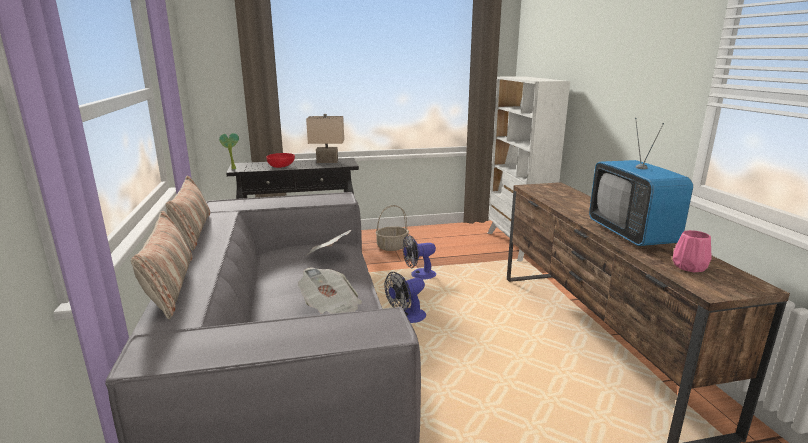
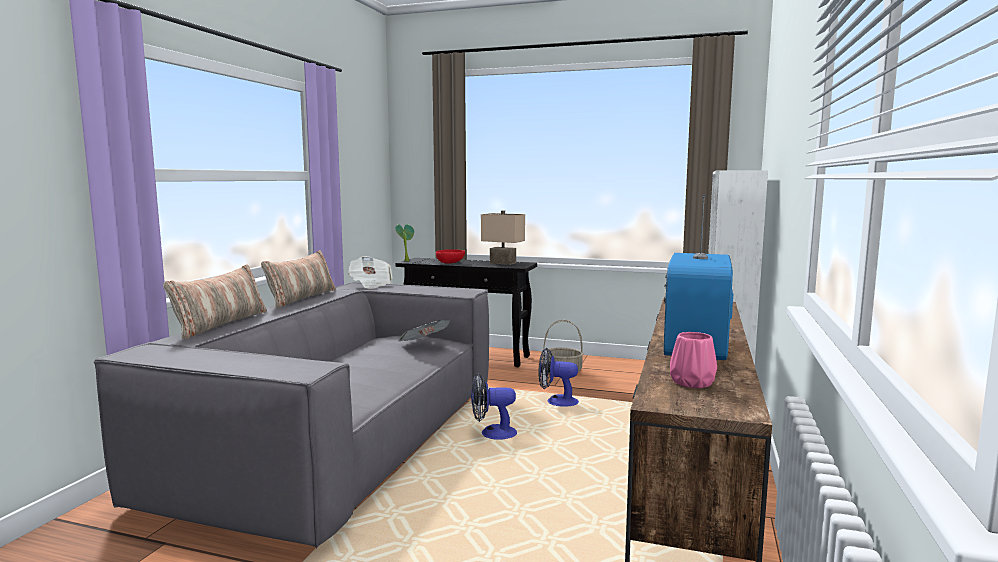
camera: 30 degrees right, 10 degrees down
newspaper [298,267,362,314] -> newspaper moved to [348,256,392,289]

